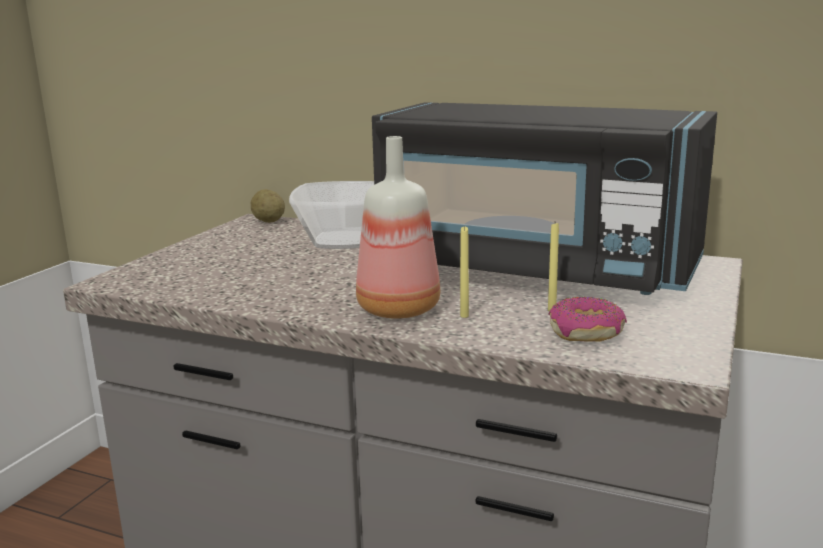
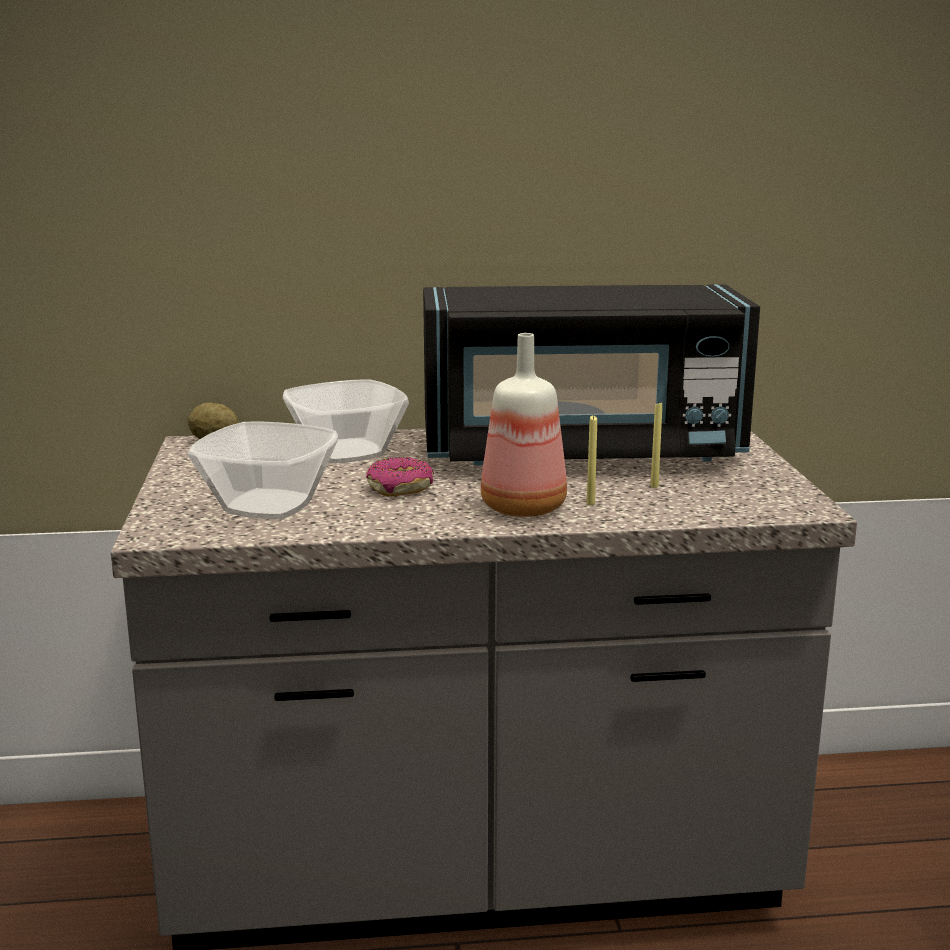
camera: 30 degrees left, 0 degrees up
donut [548,297,627,342] -> donut moved to [366,457,434,497]
none -> bowl [188,421,338,519]

